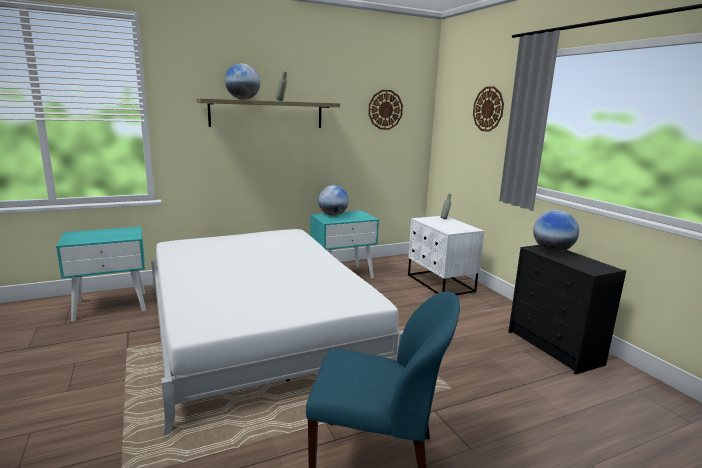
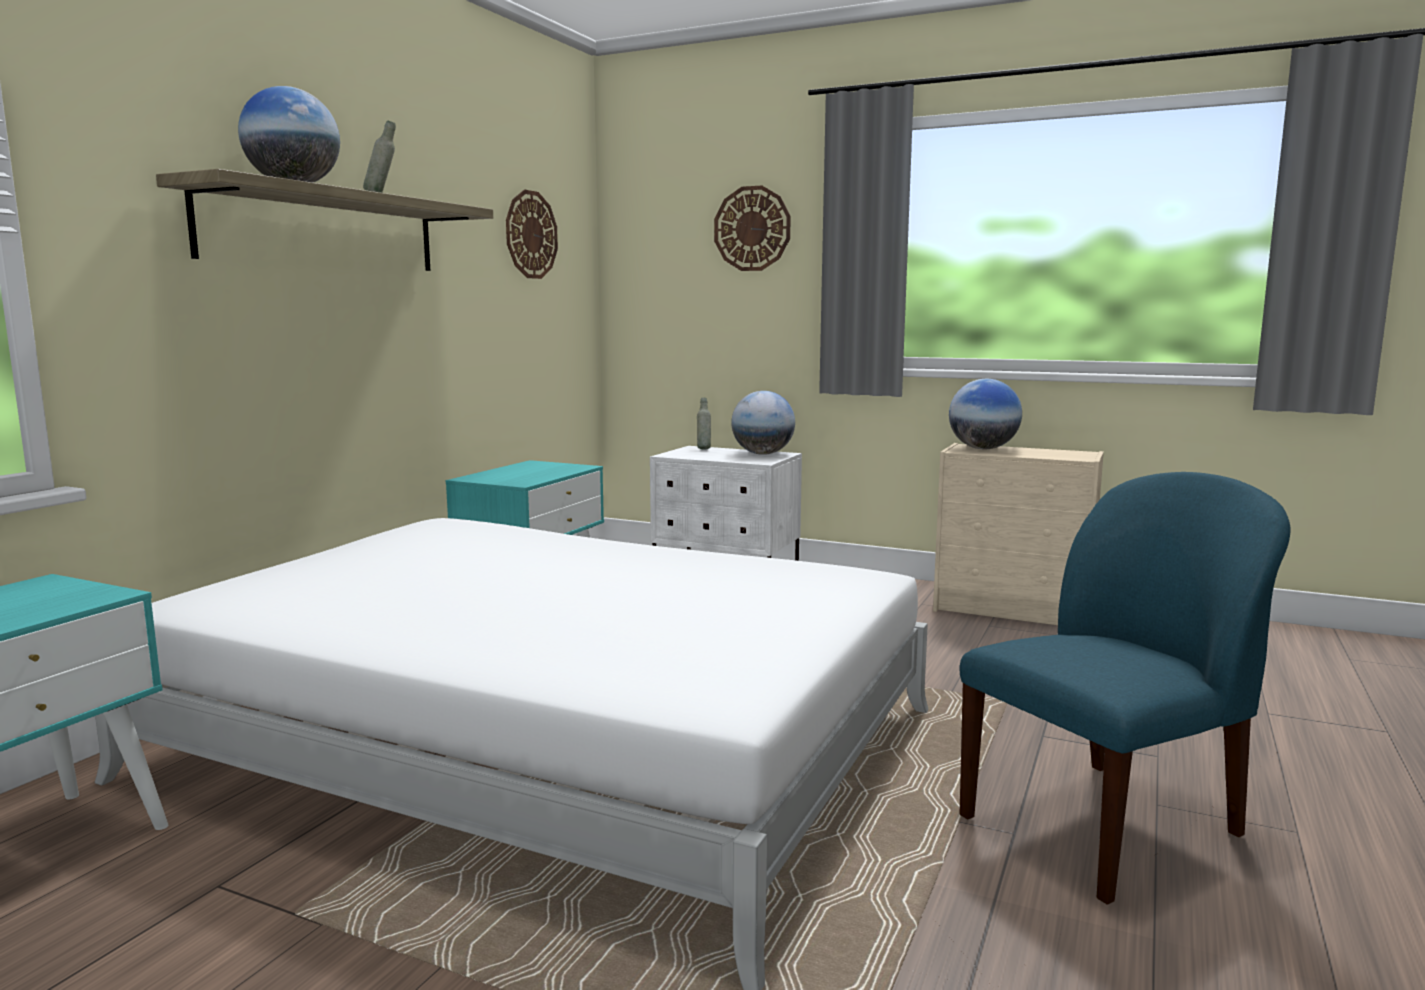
camera: 40 degrees left, 5 degrees down
globe [318,185,349,216] -> globe moved to [731,391,795,455]
black dresser [508,245,626,375] -> beige dresser [933,443,1104,625]

